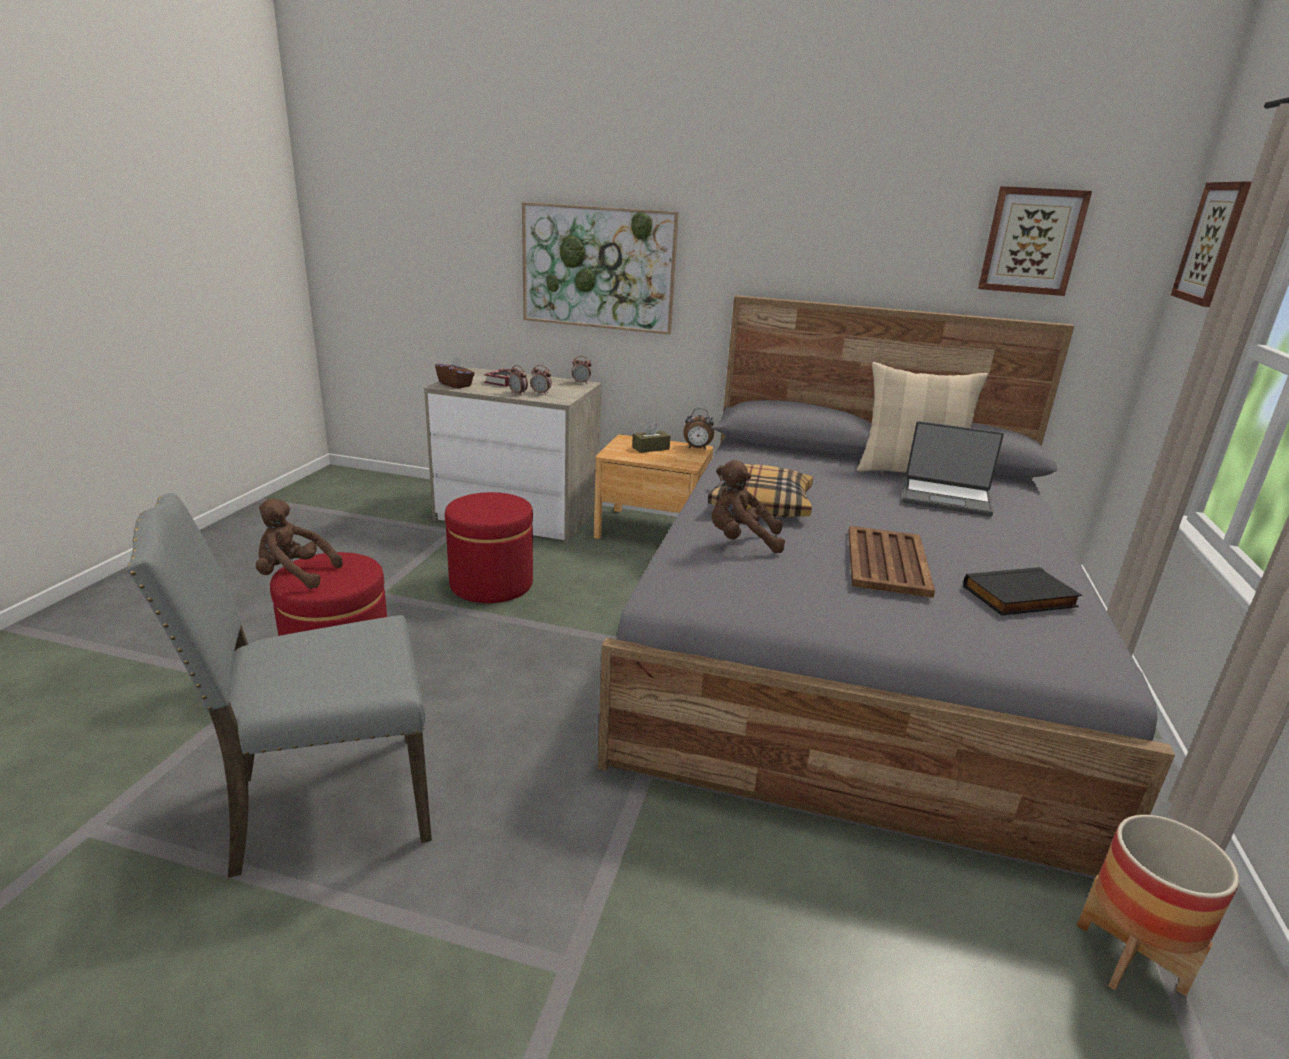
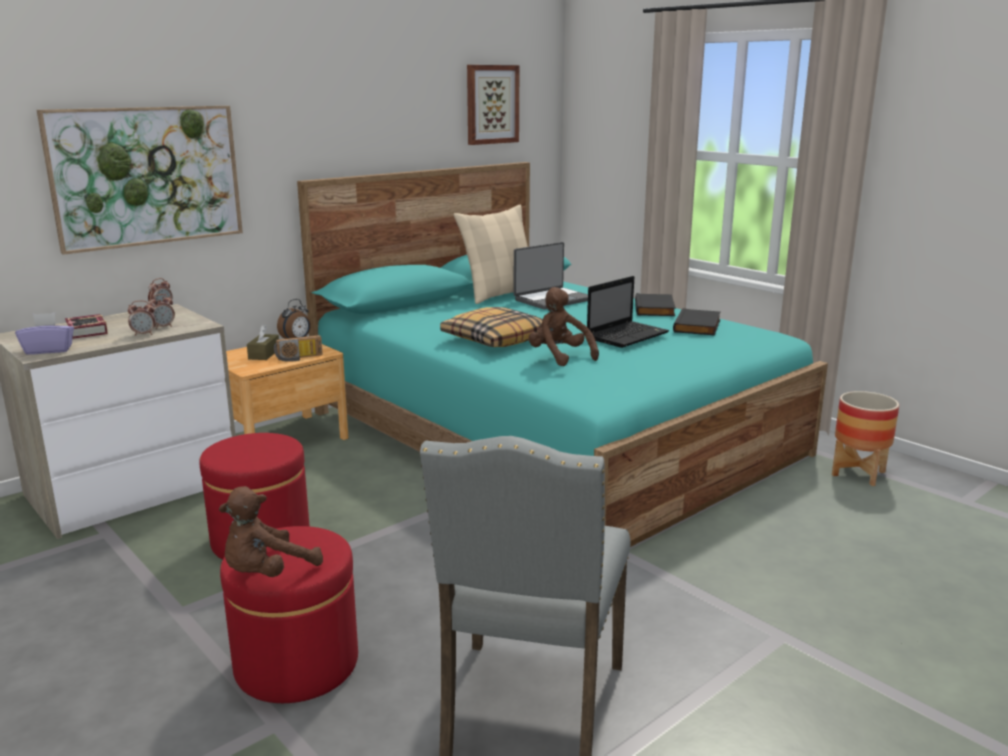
camera: 55 degrees left, 5 degrees down
brown tissue box [435,355,475,389] -> purple tissue box [15,313,74,355]
grey bed [598,295,1175,876] -> turquoise bed [297,162,828,547]
brown plush toy [712,460,785,553] -> brown plush toy turned 105 degrees clockwise [529,287,599,366]
brown tray [848,526,935,598] -> laptop [587,276,669,348]
picture [1171,181,1252,307] -> none
none -> radio [274,335,323,362]
none -> black book [635,293,676,316]

